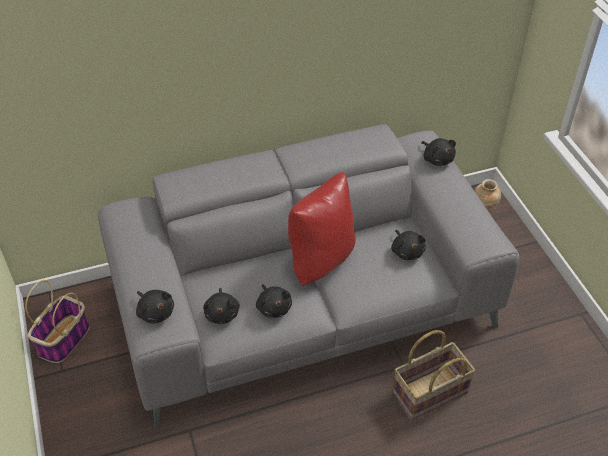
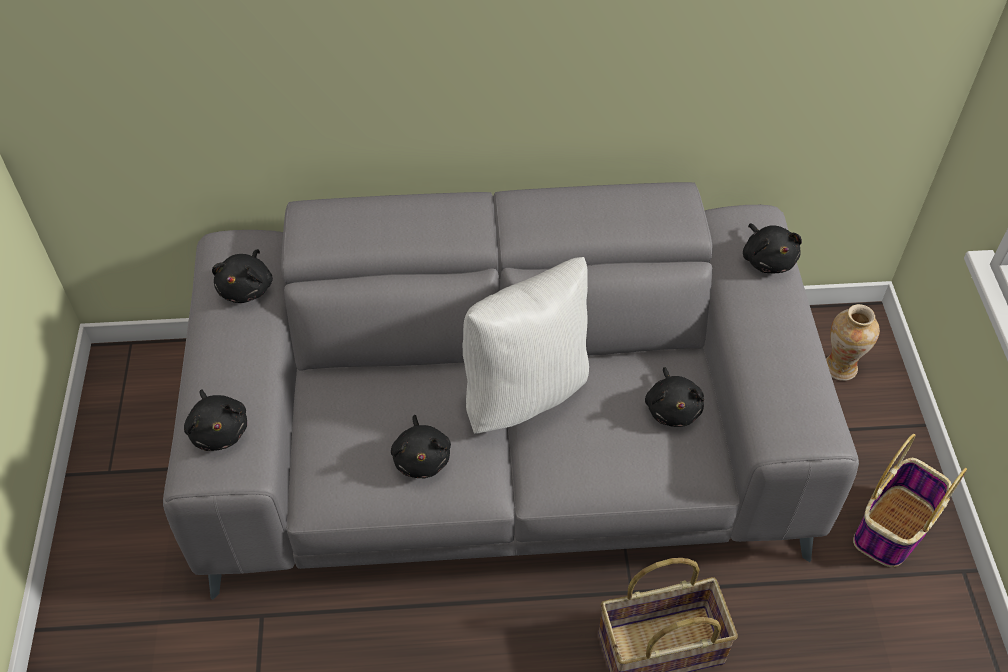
camera: 15 degrees right, 5 degrees up
basket [25,280,89,363] -> basket moved to [853,434,967,567]
black plush toy [203,288,240,324] -> black plush toy moved to [212,249,273,303]
red pillow [288,172,356,286] -> white pillow [463,257,589,434]

